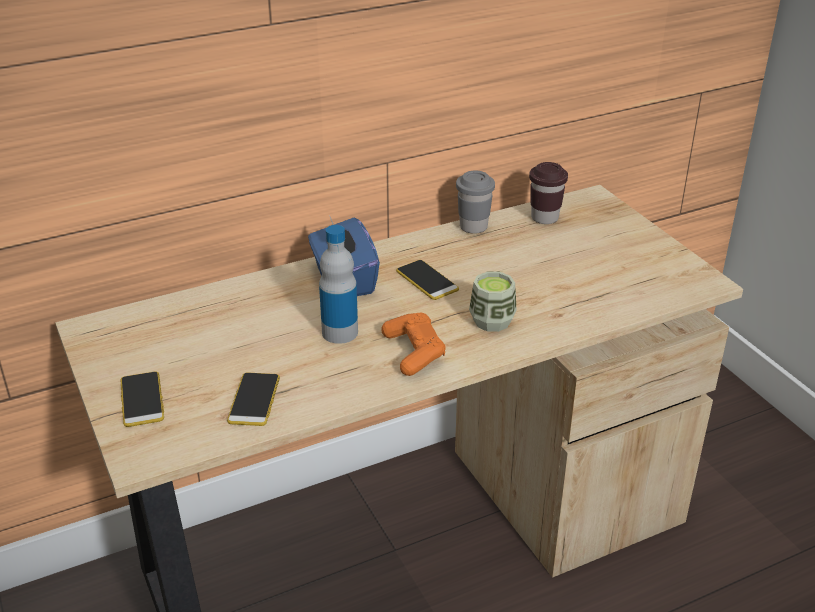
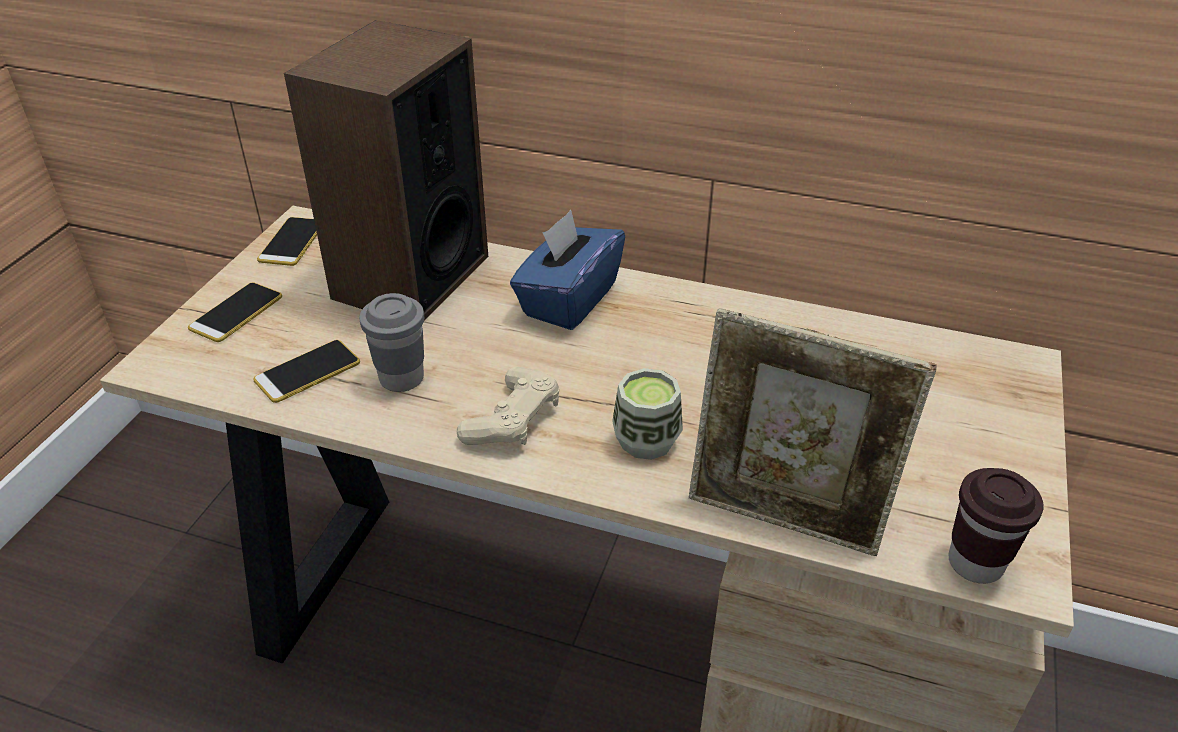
camera: 45 degrees right, 5 degrees up
bottle [319,225,358,344] -> none
orange game controller [381,313,446,376] -> beige game controller [457,367,559,445]
phone [396,260,459,300] -> phone moved to [257,217,317,266]
grey cup [456,170,495,234] -> grey cup moved to [359,293,424,392]
brown cup [529,162,568,224] -> brown cup moved to [949,468,1044,584]
none -> speaker [284,20,488,321]
none -> picture frame [689,308,937,556]

